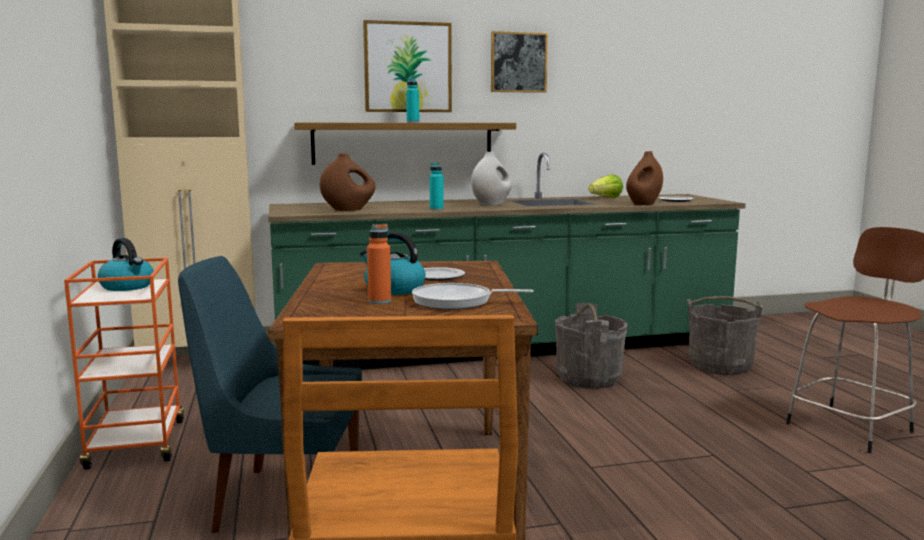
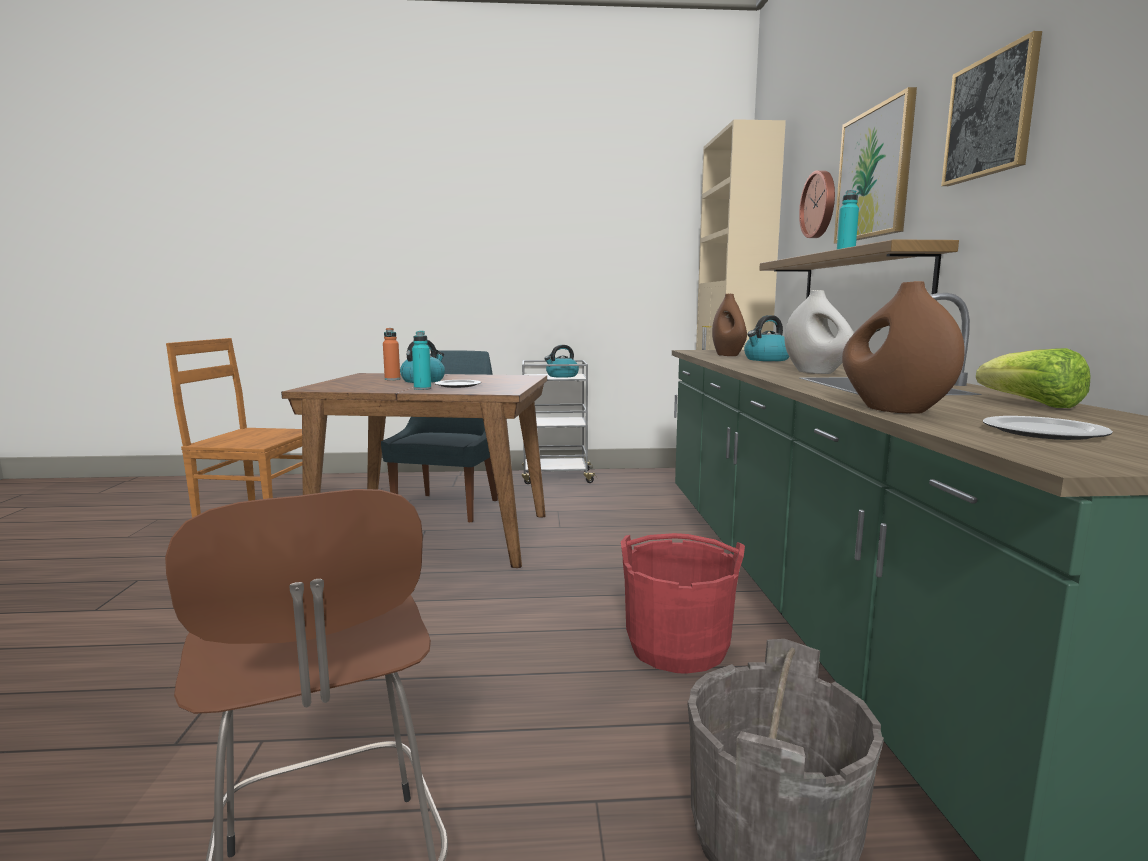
camera: 100 degrees right, 0 degrees up
orange cart [64,258,184,470] -> grey cart [522,360,597,484]
frying pan [412,283,534,310] -> none
turquoise bottle [430,163,444,210] -> turquoise bottle moved to [412,331,431,390]
grey bucket [555,302,627,389] -> red bucket [621,533,745,674]
none -> kettle [744,315,789,361]
none -> wall clock [799,170,835,238]

